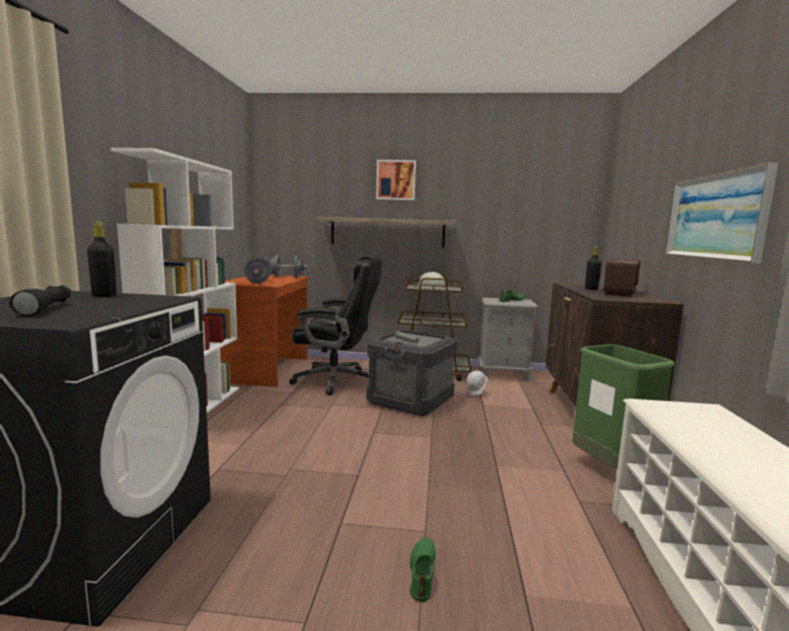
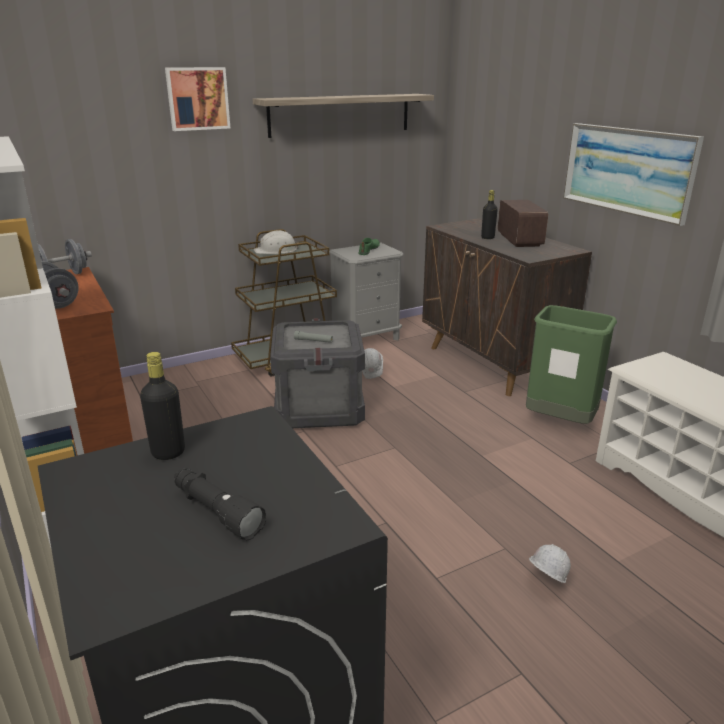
camera: 35 degrees left, 15 degrees up
black office chair [289,254,382,396] -> none
shelf [317,217,456,248] -> shelf moved to [253,94,434,138]
green shoe [410,537,436,602] -> white hard hat [529,544,571,583]

